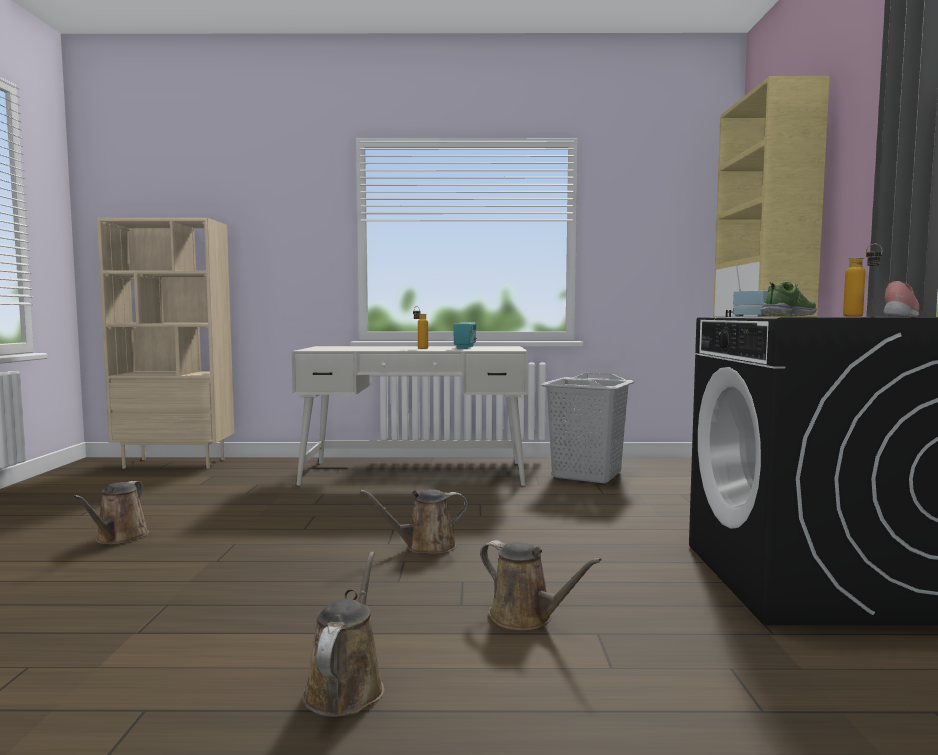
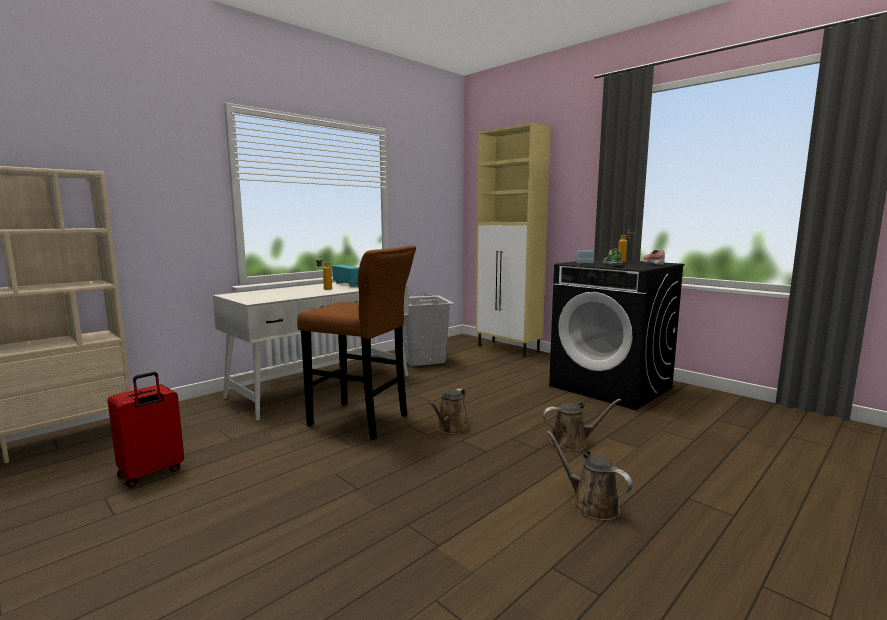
camera: 45 degrees left, 5 degrees up
brown watering can [73,481,149,544] -> none
none -> red suitcase [107,372,184,487]
none -> brown stool [297,245,416,440]

